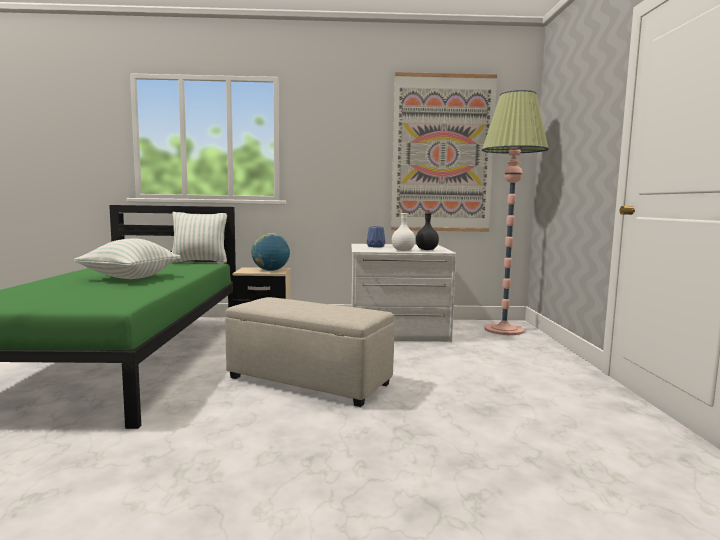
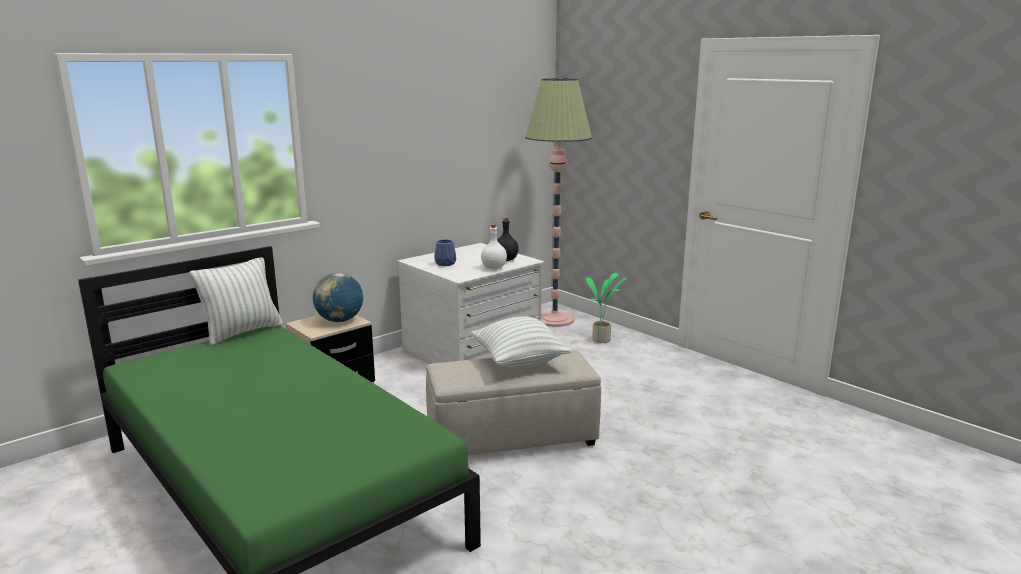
camera: 40 degrees left, 10 degrees up
pillow [74,239,181,279] -> pillow moved to [471,316,571,368]
picture [391,72,497,232] -> none
none -> potted plant [586,273,626,343]

